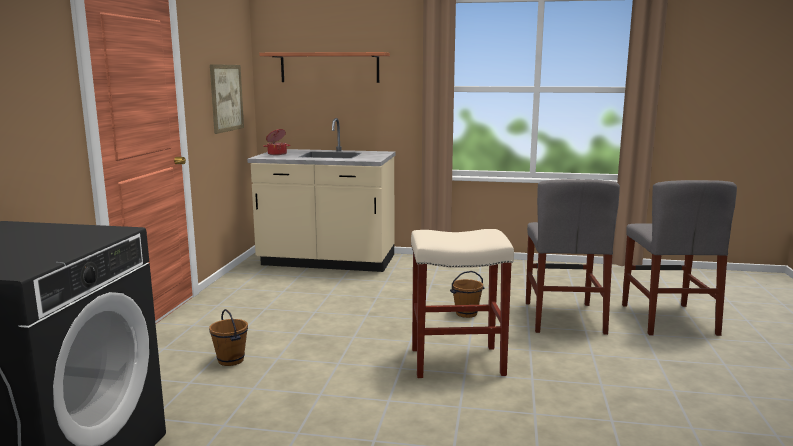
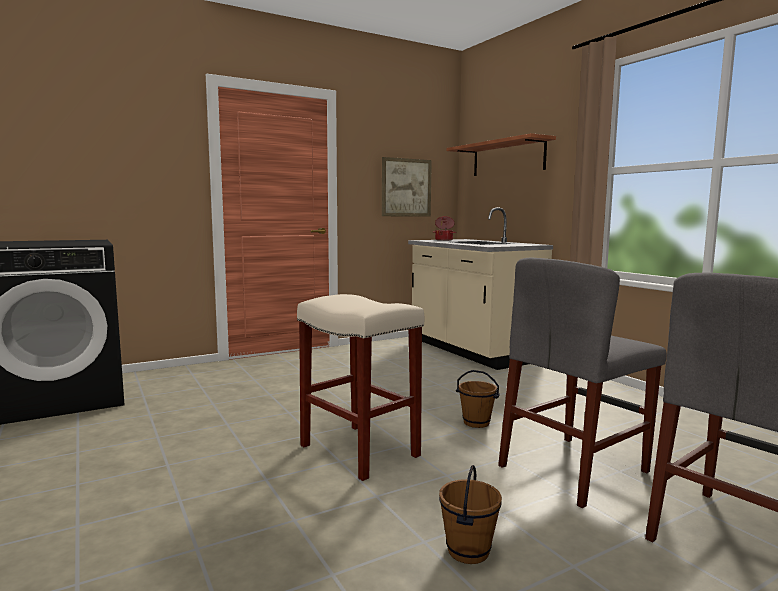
camera: 50 degrees right, 5 degrees down
brown bucket [209,309,248,366] -> brown bucket moved to [439,465,502,564]

